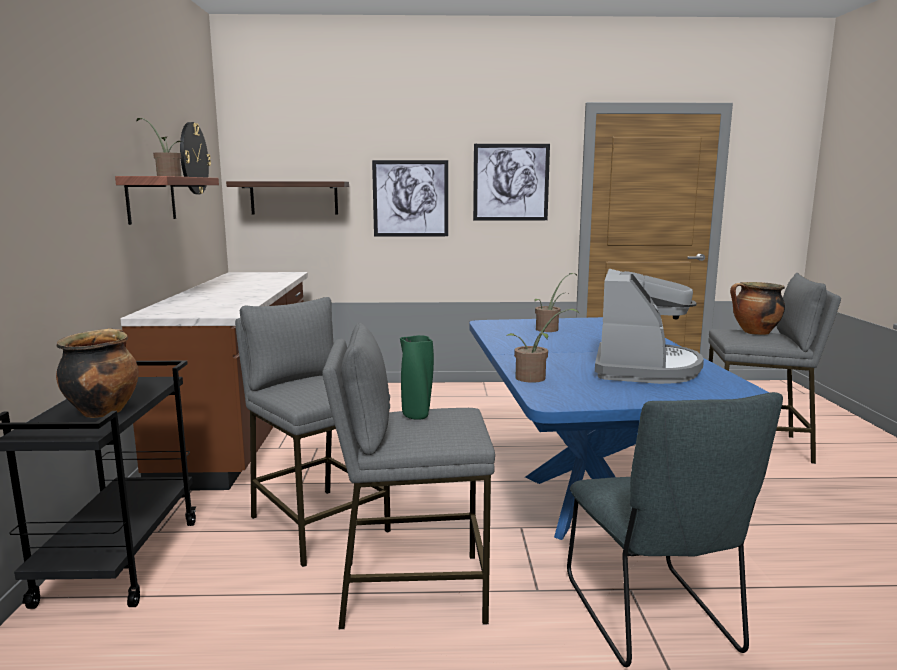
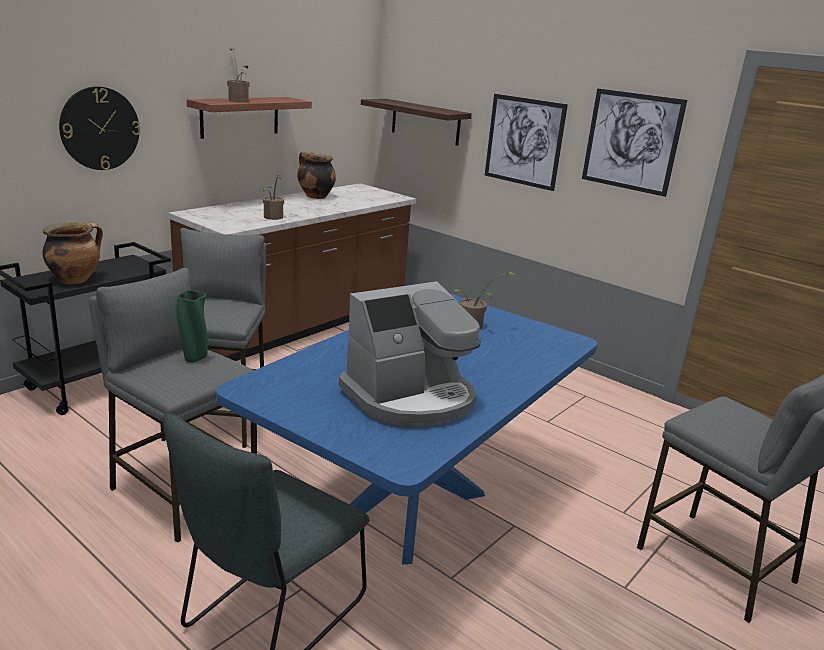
camera: 40 degrees right, 10 degrees up
wall clock [180,122,211,194] -> wall clock moved to [59,86,140,170]
potted plant [506,308,580,383] -> potted plant moved to [263,175,284,220]
cooking pot [730,282,785,335] -> cooking pot moved to [297,152,336,199]

